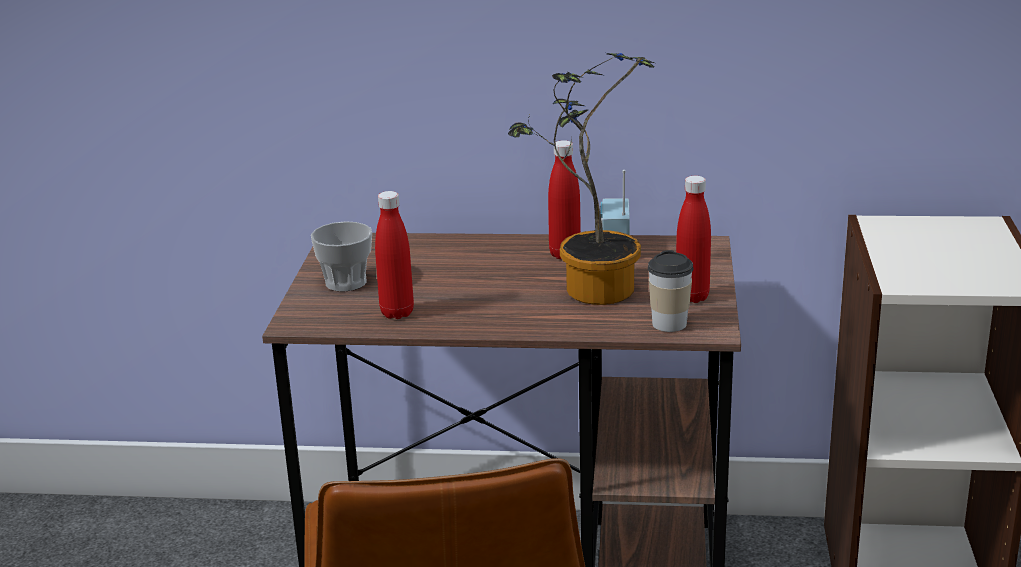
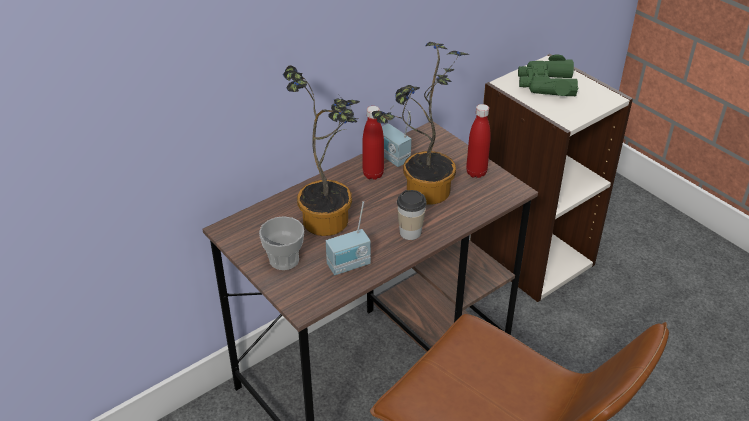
camera: 45 degrees left, 15 degrees up
red bottle [375,191,414,319] -> radio [326,201,371,275]
cup [648,250,693,332] -> cup moved to [397,190,427,240]
none -> potted plant [283,65,360,236]
none -> green binoculars [518,54,578,96]

